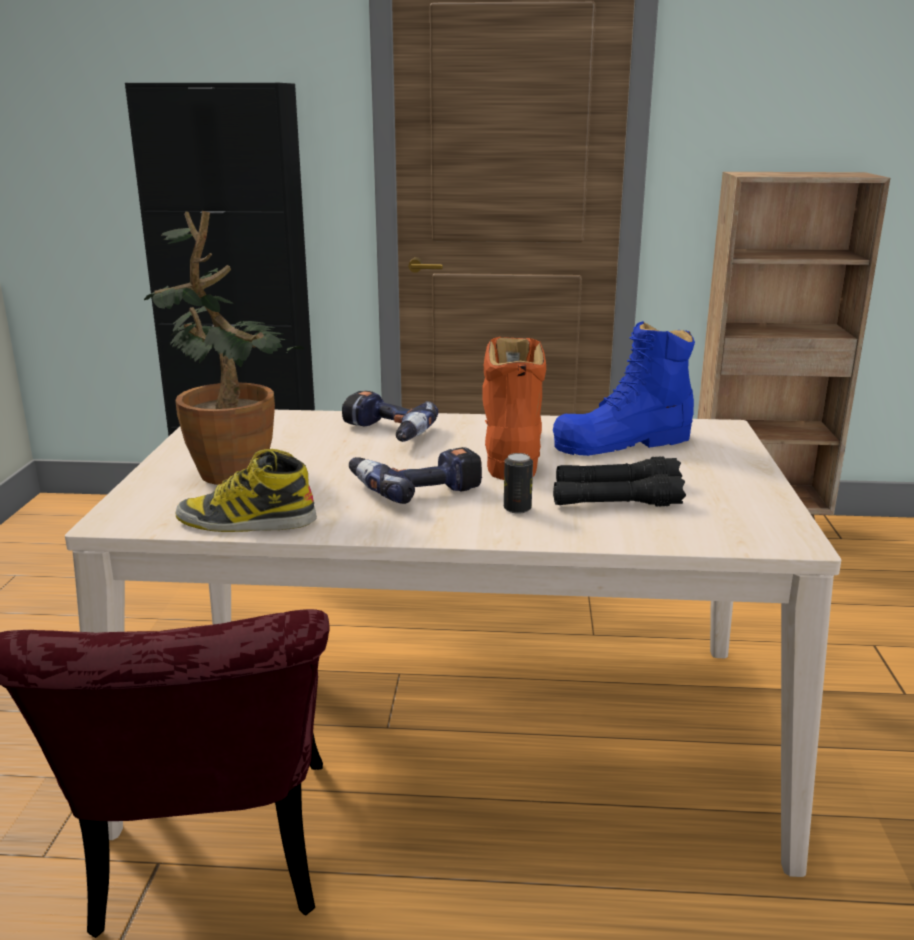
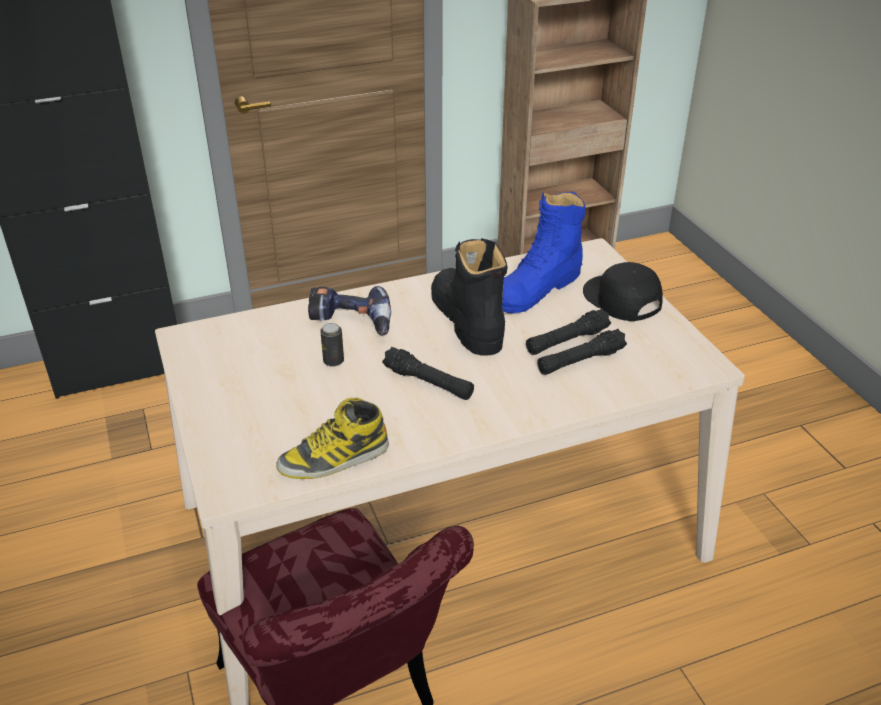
camera: 25 degrees left, 15 degrees up
potted plant [144,211,305,485] -> none
power drill [349,447,482,504] -> black flashlight [382,347,474,400]
orange boot [482,337,546,480] -> black boot [431,238,508,356]
can [504,453,533,514] -> can moved to [320,323,344,367]
none -> black cap [583,262,663,321]

